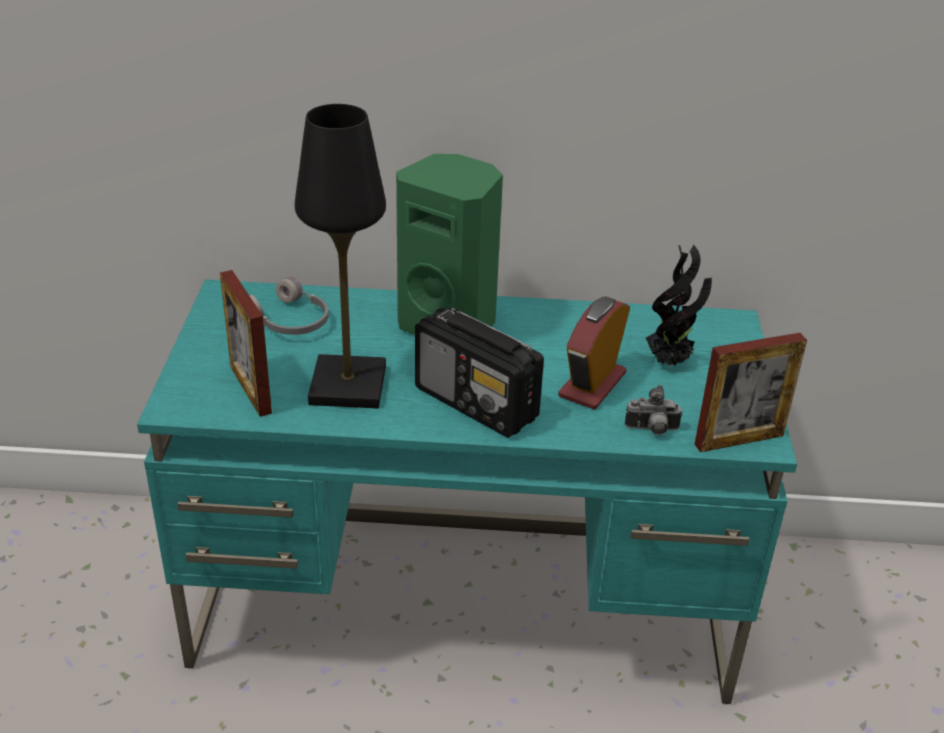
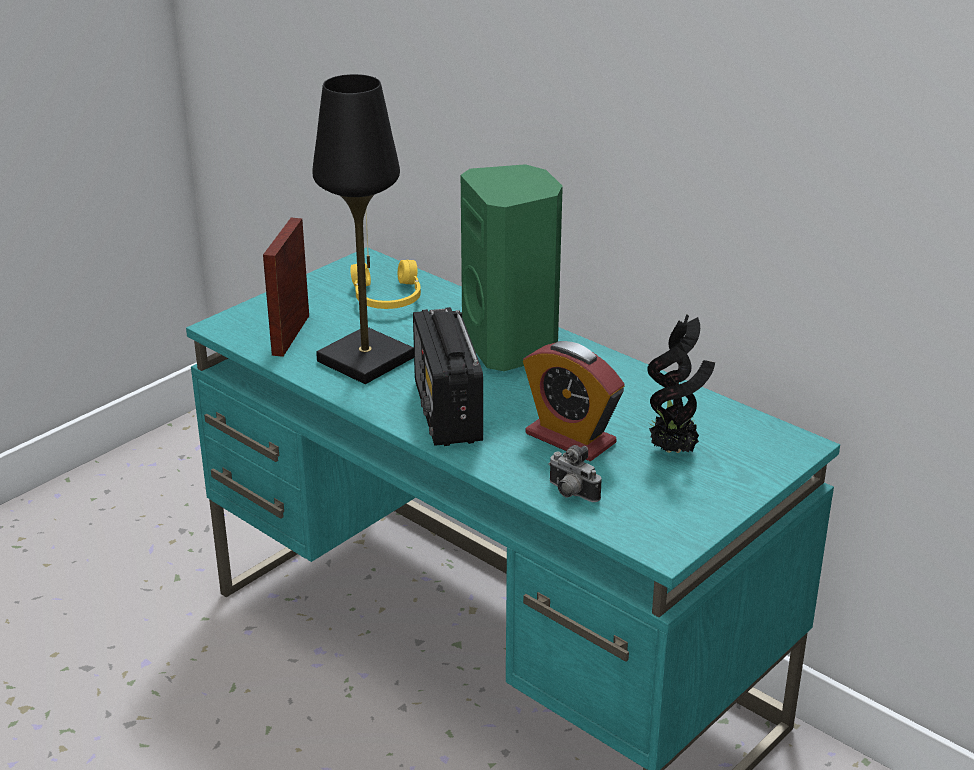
camera: 40 degrees right, 5 degrees down
grey headphones [249,276,329,335] -> yellow headphones [350,260,421,309]
alarm clock [558,296,630,410] -> alarm clock turned 120 degrees counterclockwise [523,341,625,461]
picture frame [695,333,807,452] -> none

